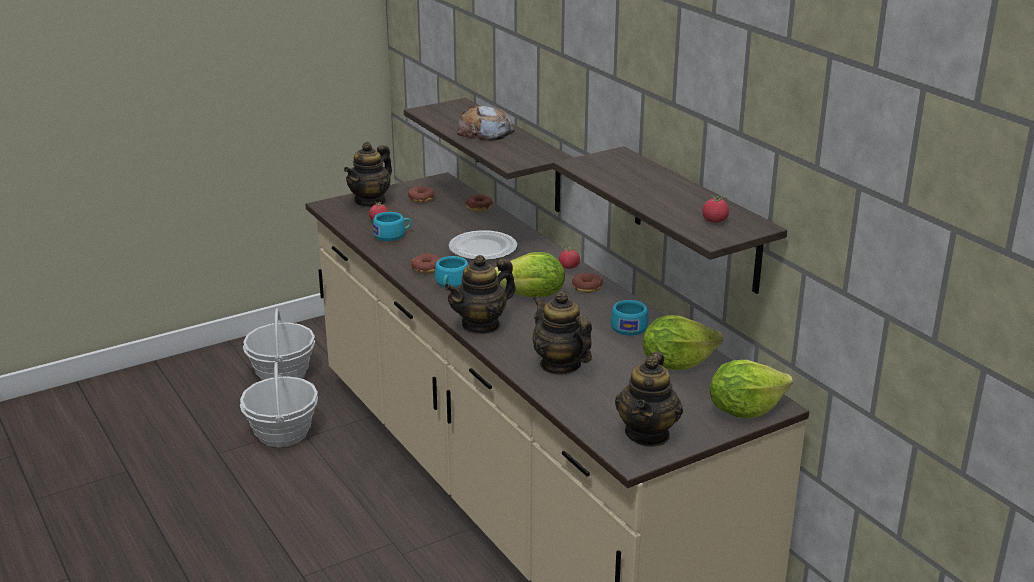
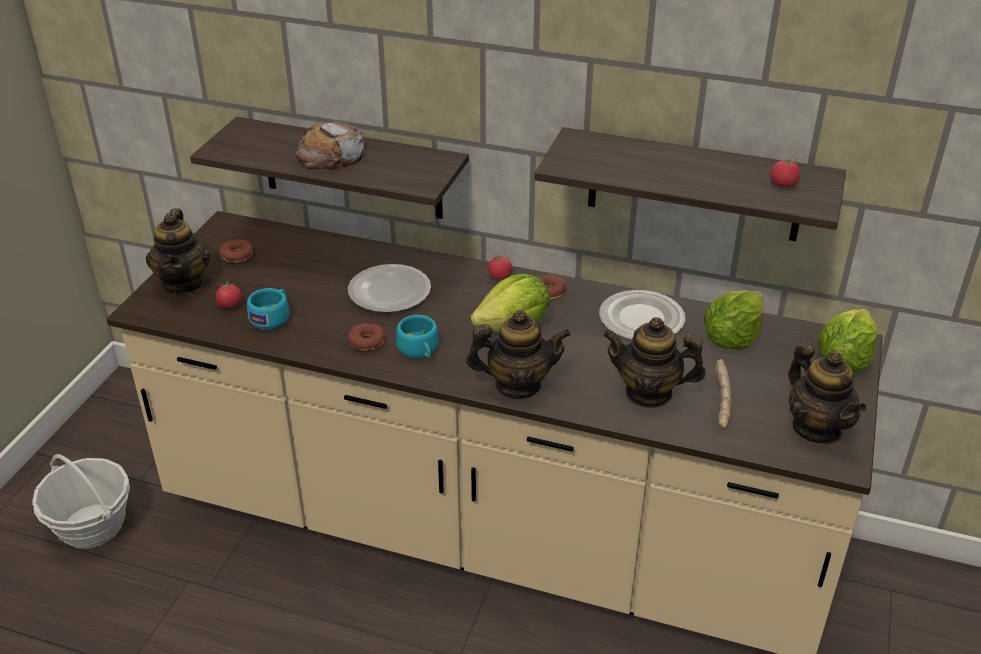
camera: 40 degrees left, 10 degrees up
basket [240,362,318,447] -> none
teapot [444,255,516,335] -> teapot turned 105 degrees counterclockwise [466,310,571,399]
donut [465,194,493,212] -> none
turquoise cup [611,300,648,335] -> plate [599,290,686,340]
none -> bread [715,359,732,428]

